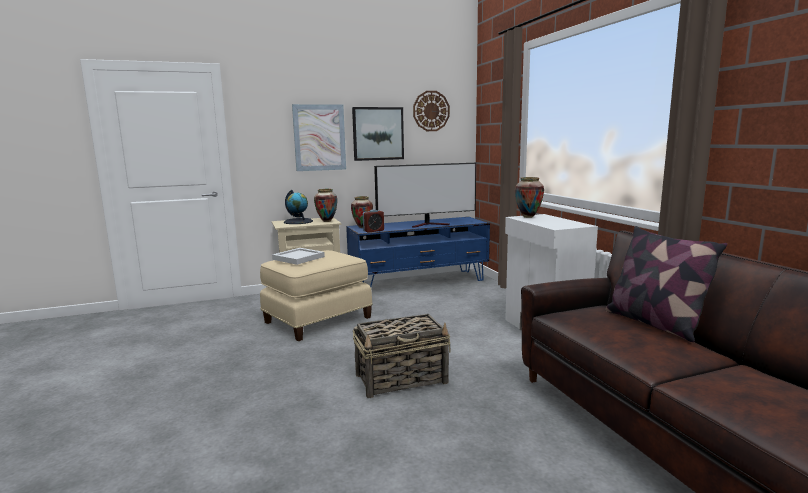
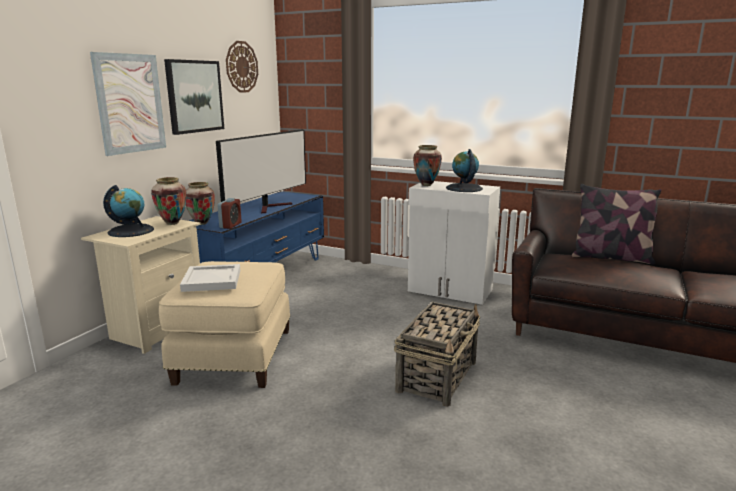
camera: 45 degrees left, 5 degrees up
none -> globe [446,149,483,192]

